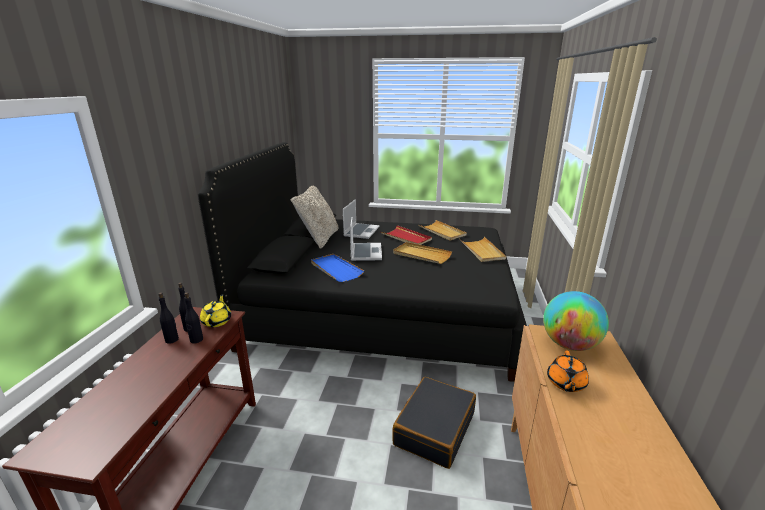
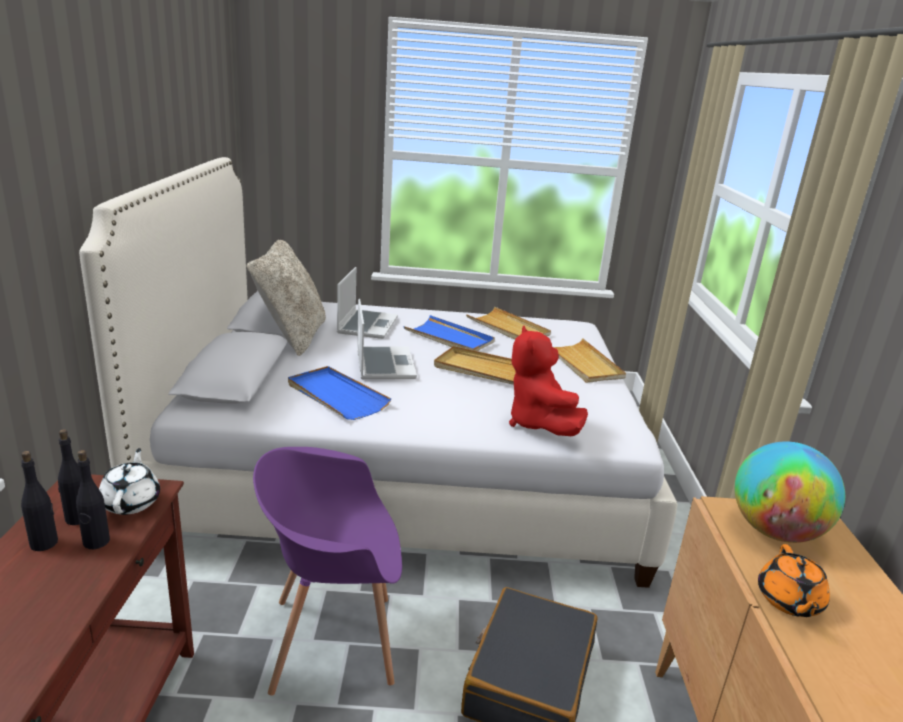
camera: 10 degrees left, 0 degrees up
black bed [198,142,527,382] -> white bed [79,157,677,588]
yellow teapot [200,294,231,327] -> white teapot [99,448,160,515]
red tray [381,225,432,245] -> blue tray [403,315,495,351]
none -> purple chair [253,447,402,696]
none -> red plush toy [509,326,588,436]

